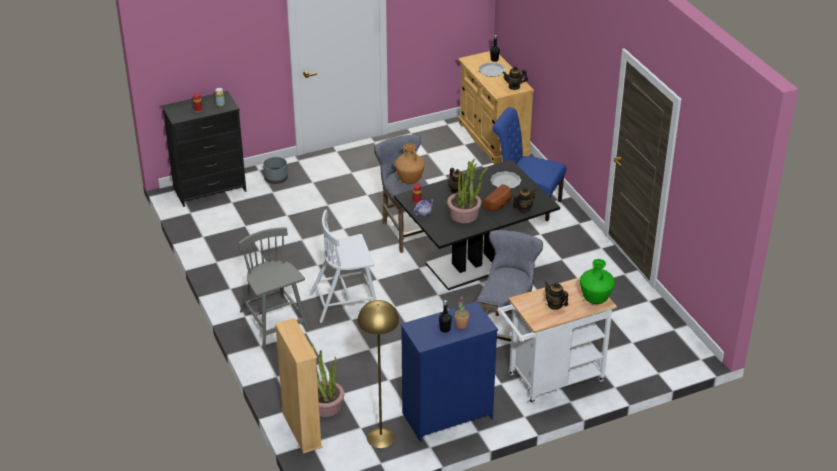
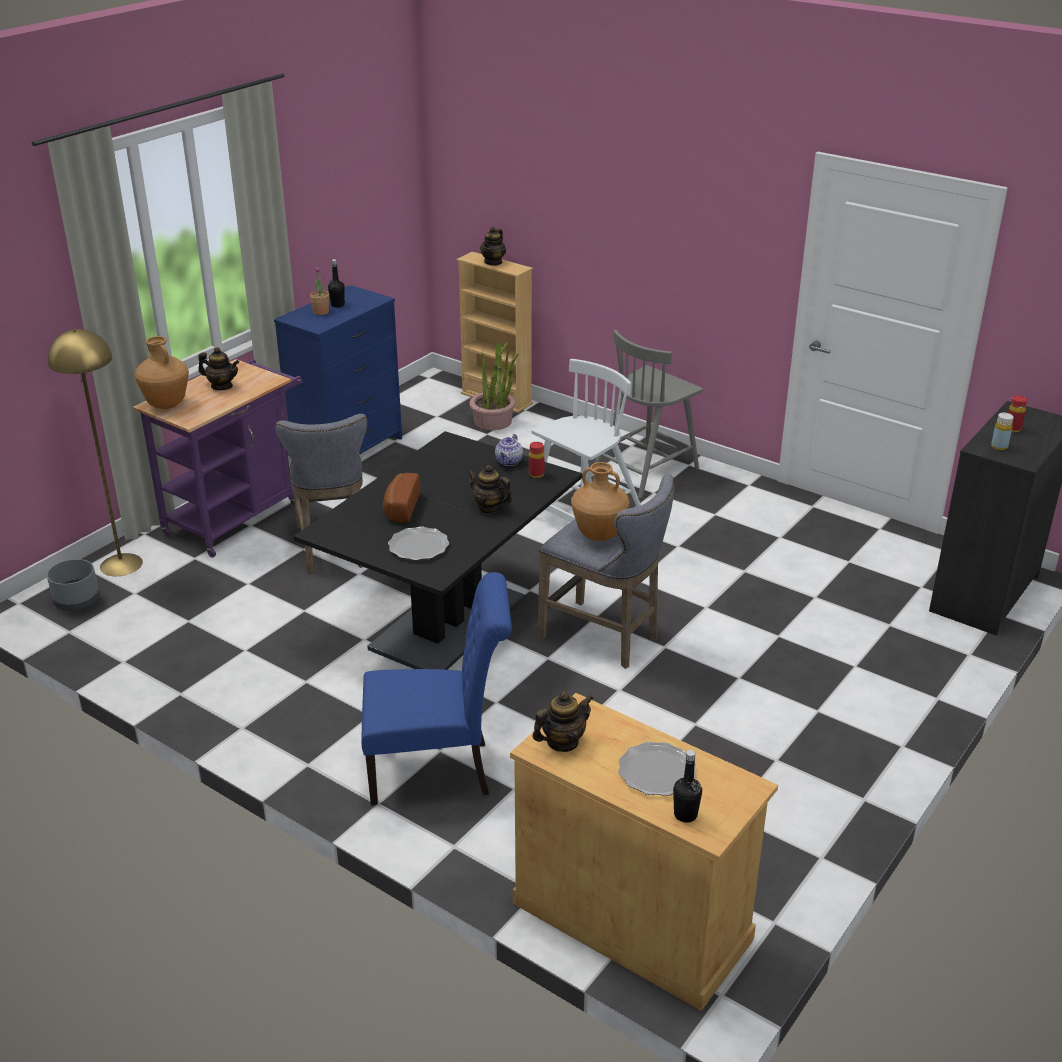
camera: 150 degrees right, 5 degrees down
grey chair [238,227,309,347] -> grey chair turned 105 degrees clockwise [595,330,703,498]
grey planter [263,157,288,184] -> grey planter moved to [47,559,100,611]
yellow floor lamp [358,300,399,448] -> yellow floor lamp moved to [48,329,143,576]
potted plant [447,159,488,223] -> none
white cart [497,277,617,404] -> purple cart [133,359,302,558]
teapot [513,187,536,212] -> teapot moved to [480,227,506,266]
green vase [580,259,615,304] -> brown vase [134,336,189,409]

